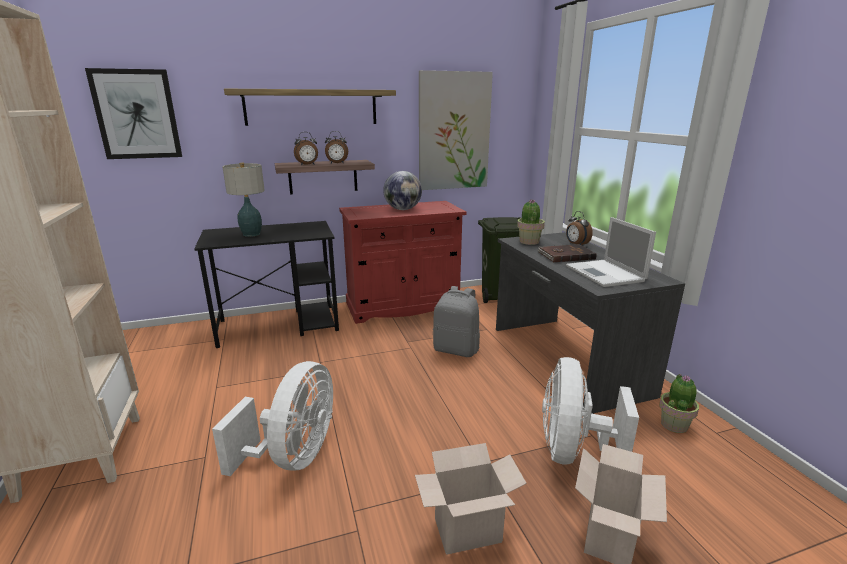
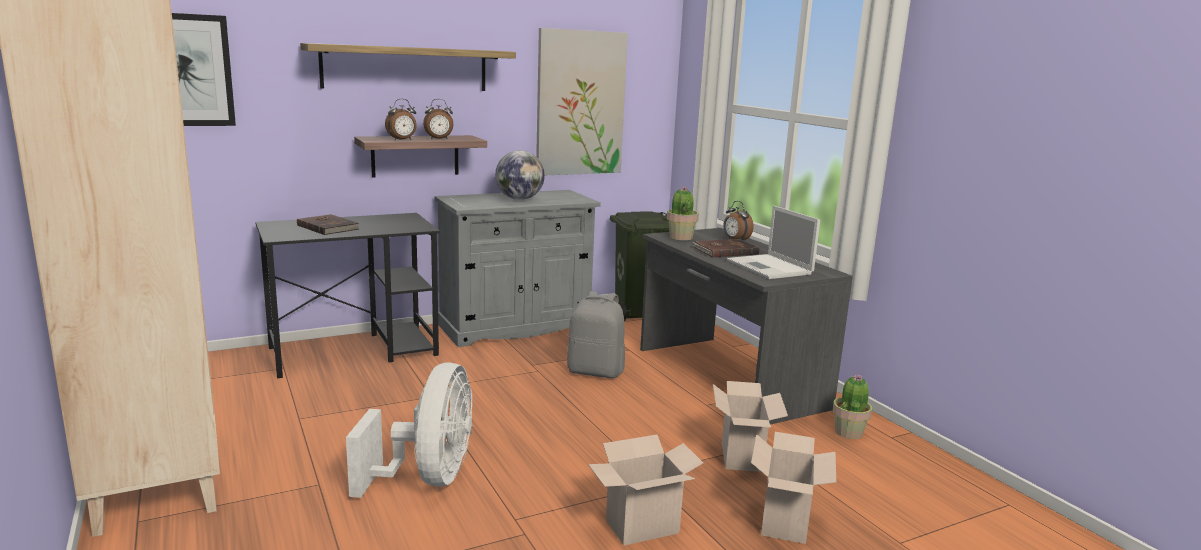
camera: 10 degrees left, 5 degrees down
table lamp [222,163,265,237] -> brown book [297,214,360,235]
red cabinet [339,201,467,324] -> grey cabinet [434,190,601,347]
white fan [542,357,639,465] -> cardboard box [713,381,788,472]

